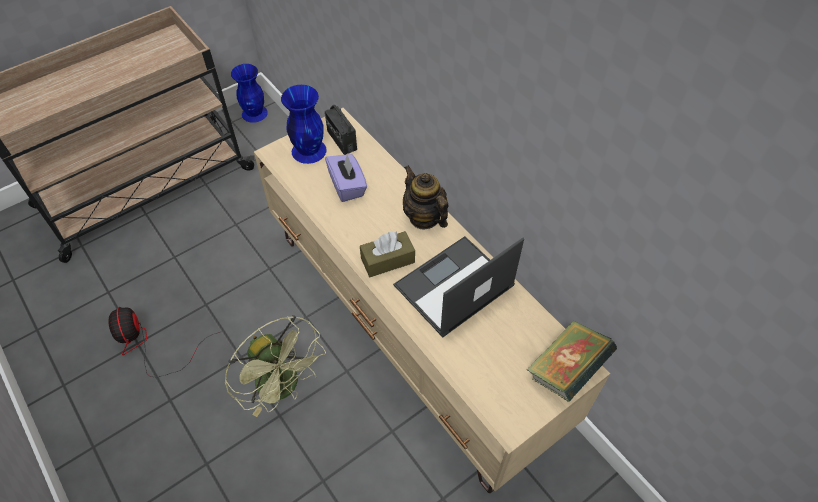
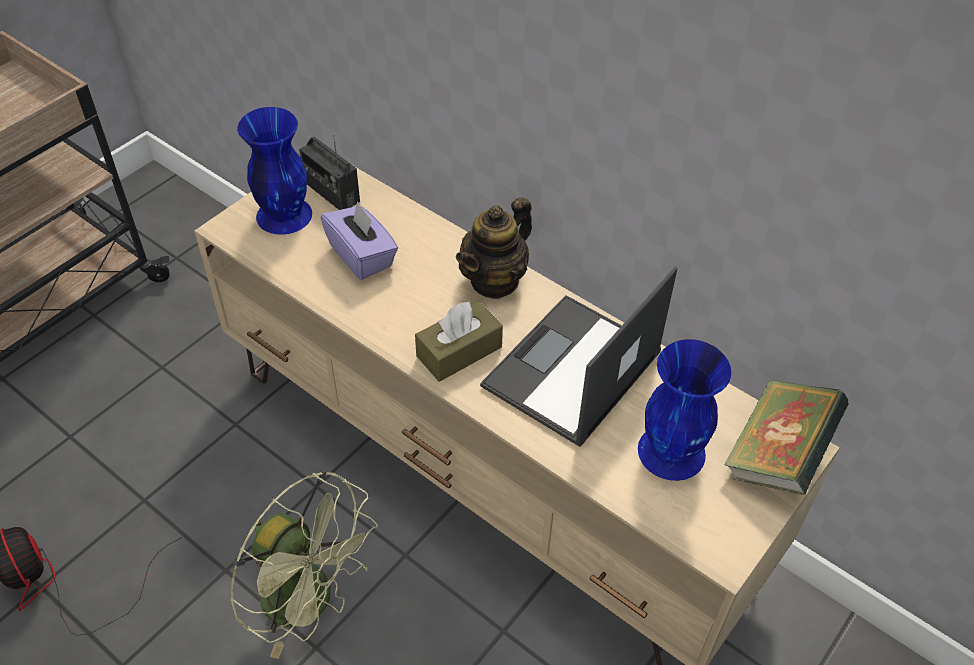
camera: 15 degrees left, 5 degrees down
blue vase [231,64,268,123] -> blue vase moved to [638,339,731,481]
teapot [403,165,448,229] -> teapot turned 90 degrees counterclockwise [456,197,532,299]

